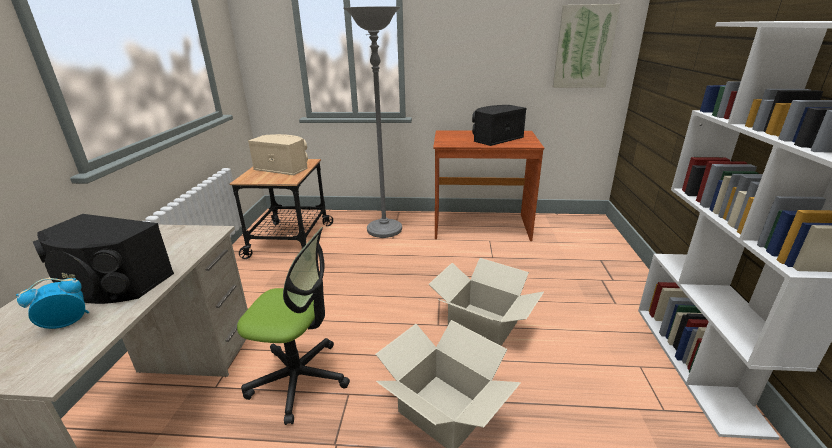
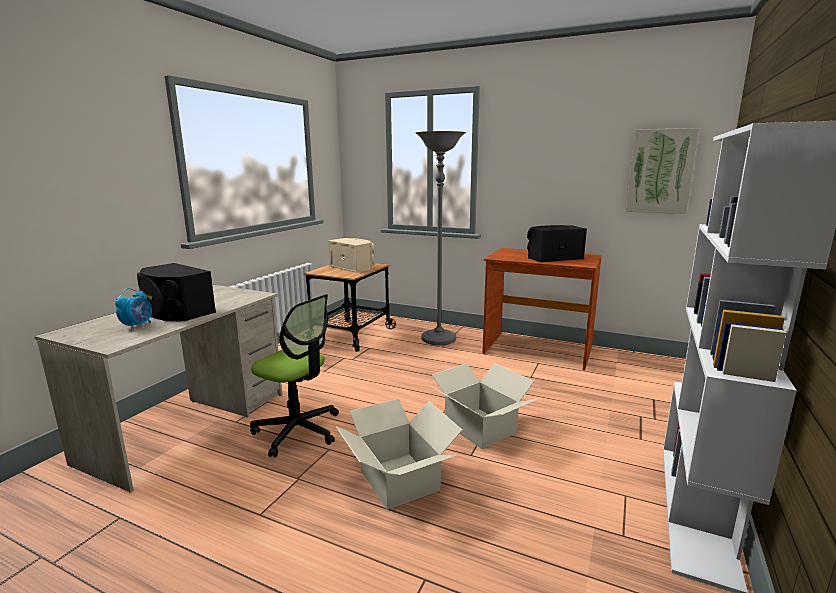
camera: 20 degrees right, 10 degrees down
alarm clock [16,278,89,329] -> alarm clock turned 120 degrees clockwise [115,288,152,330]

